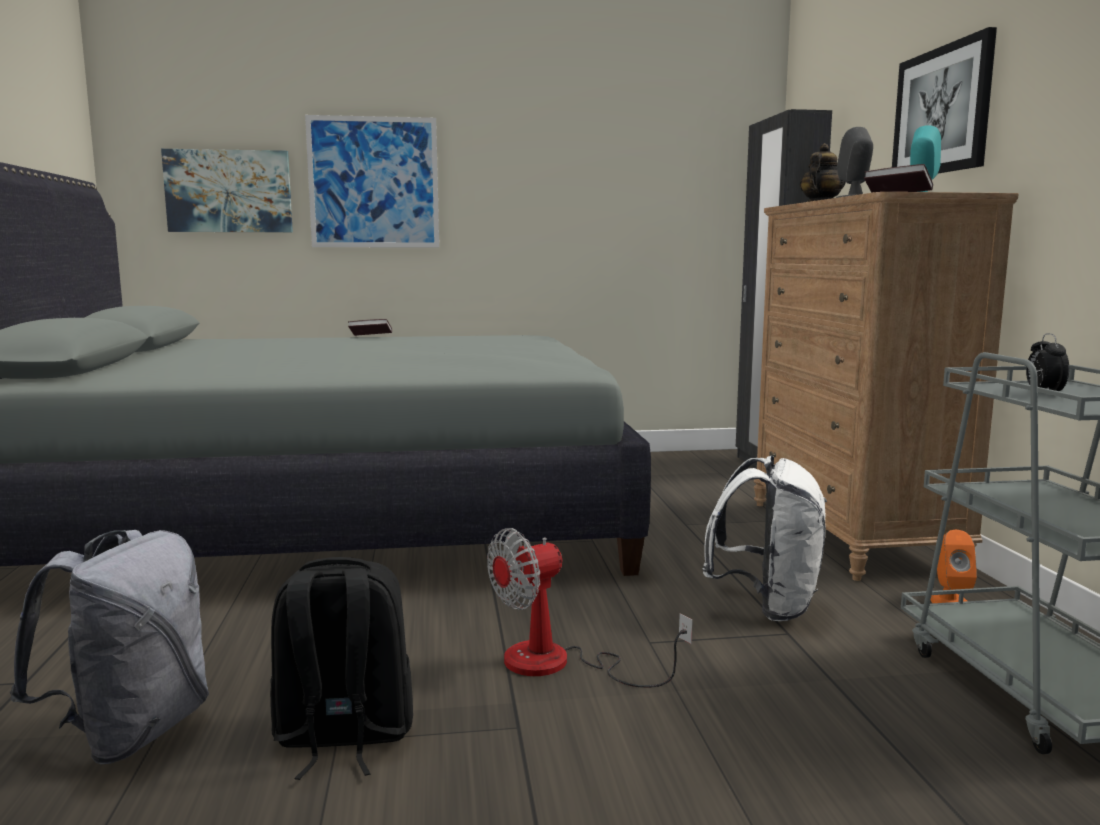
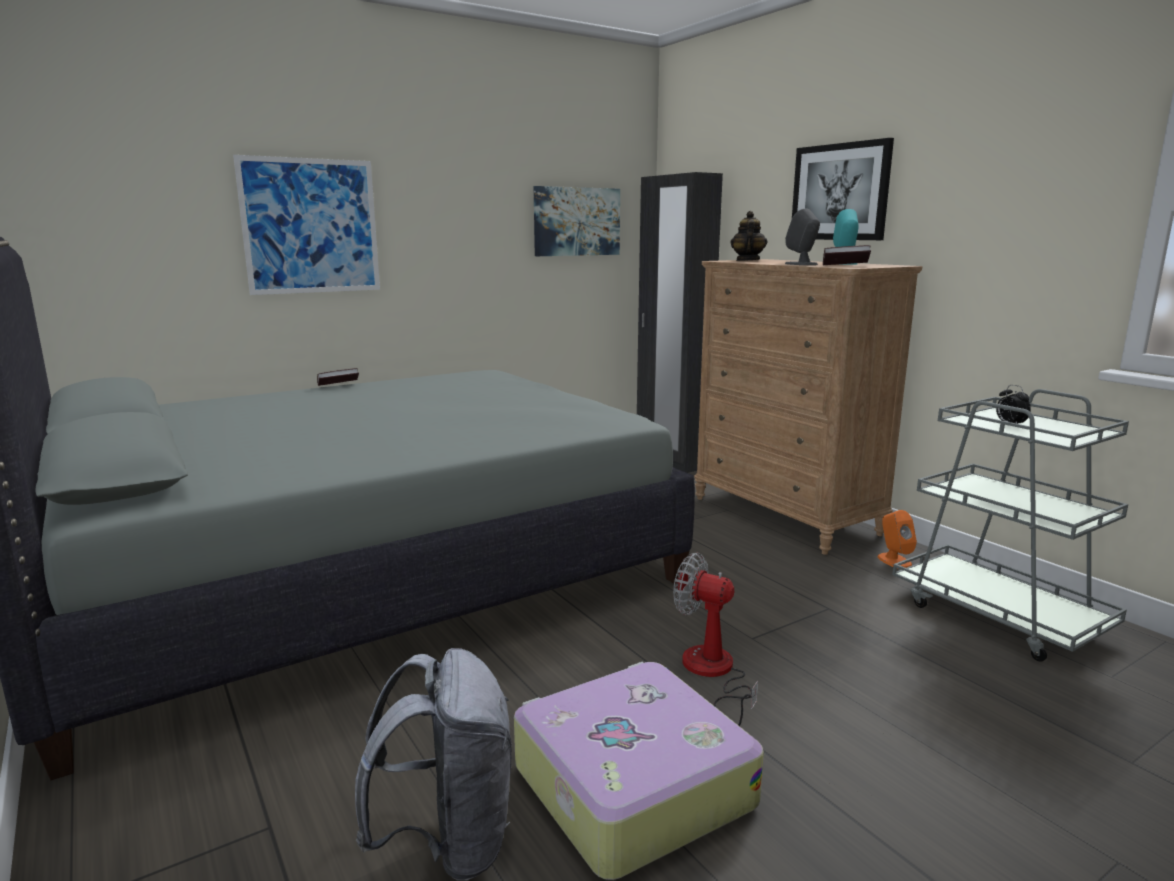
camera: 25 degrees left, 5 degrees up
picture [161,149,293,232] -> picture moved to [534,186,620,256]
black backpack [270,557,413,780] -> suitcase [514,662,764,880]
fan [487,528,693,688] -> fan turned 90 degrees clockwise [673,553,758,726]
white backpack [702,455,827,621] -> none

